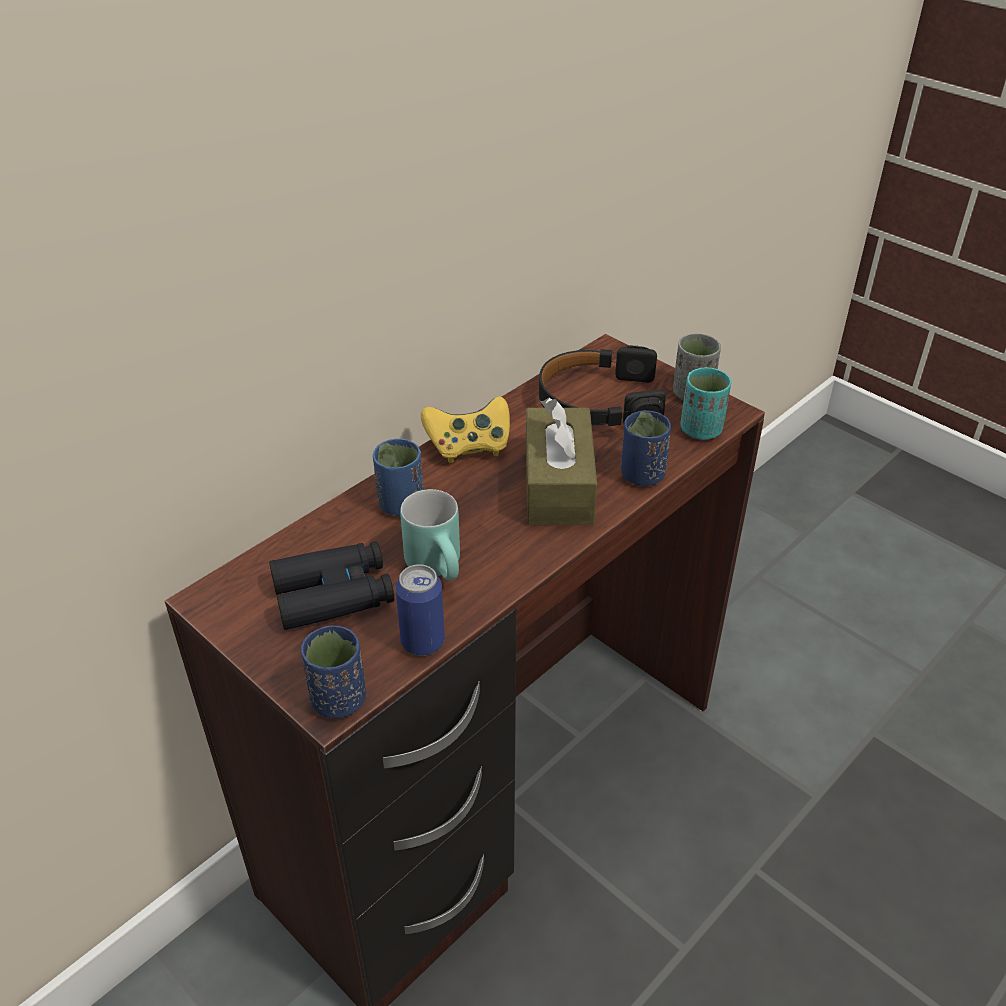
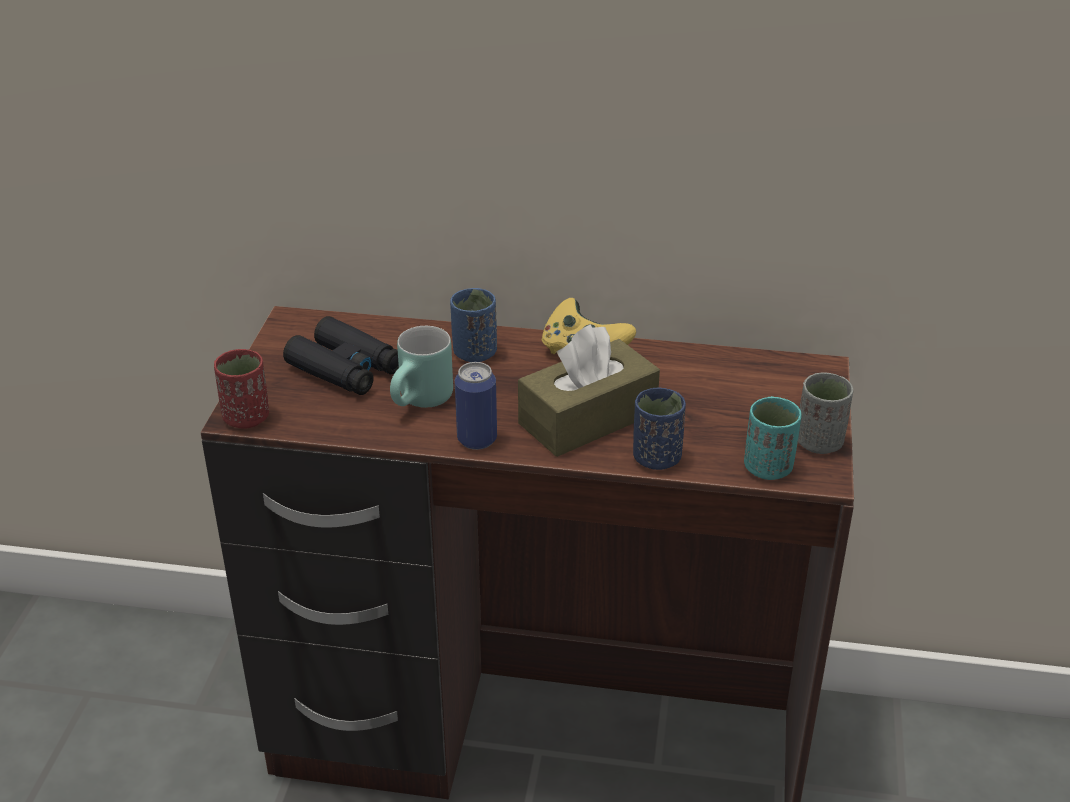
camera: 55 degrees right, 5 degrees down
blue cup [301,626,366,718] -> red cup [214,349,269,429]
can [395,564,445,656] -> can moved to [455,362,497,450]
black headphones [539,345,666,426] -> none

